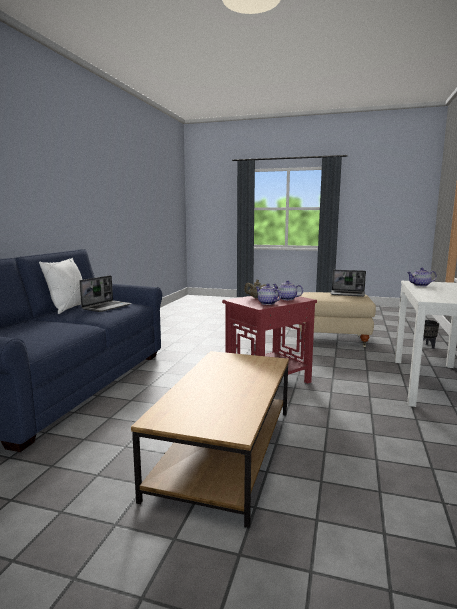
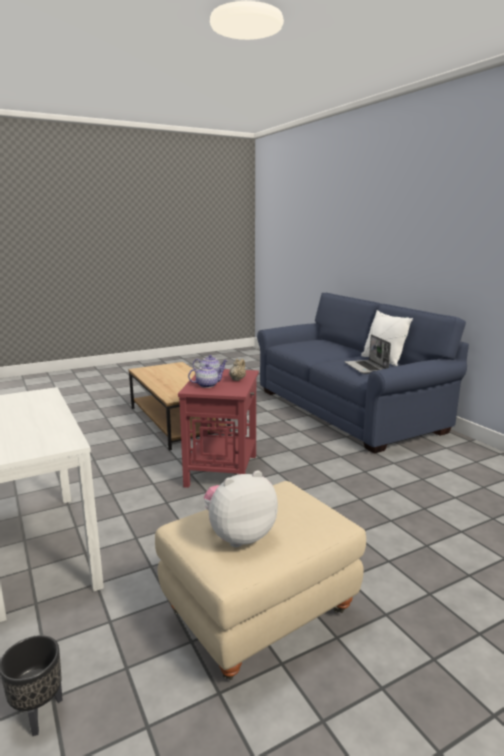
camera: 135 degrees right, 5 degrees up
laptop [331,270,366,297] -> plush toy [204,470,278,547]
teapot [407,268,437,286] -> none

